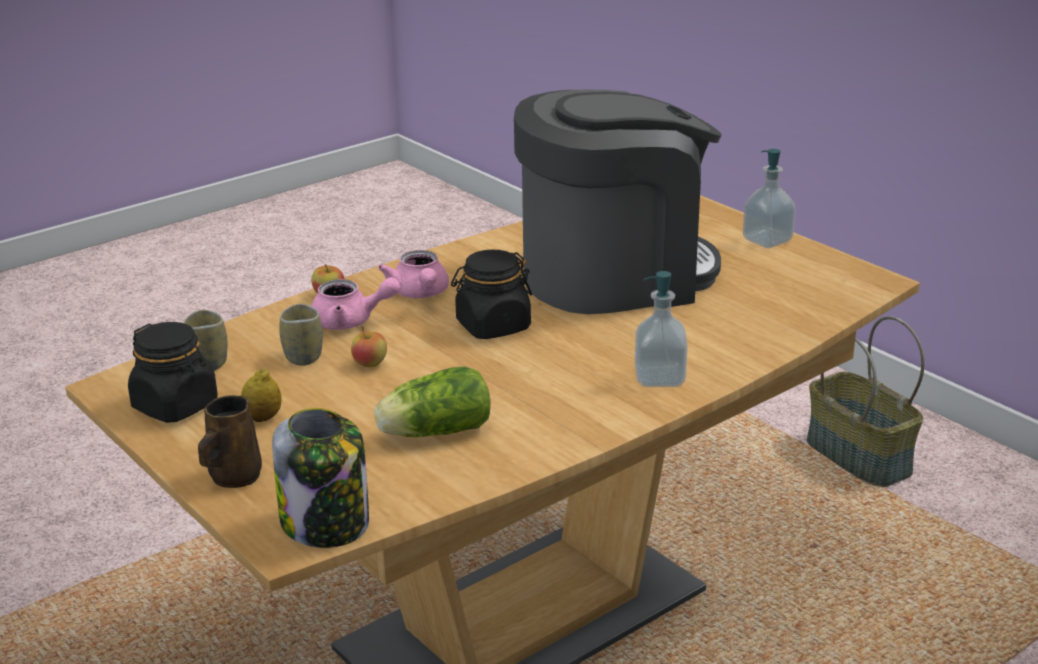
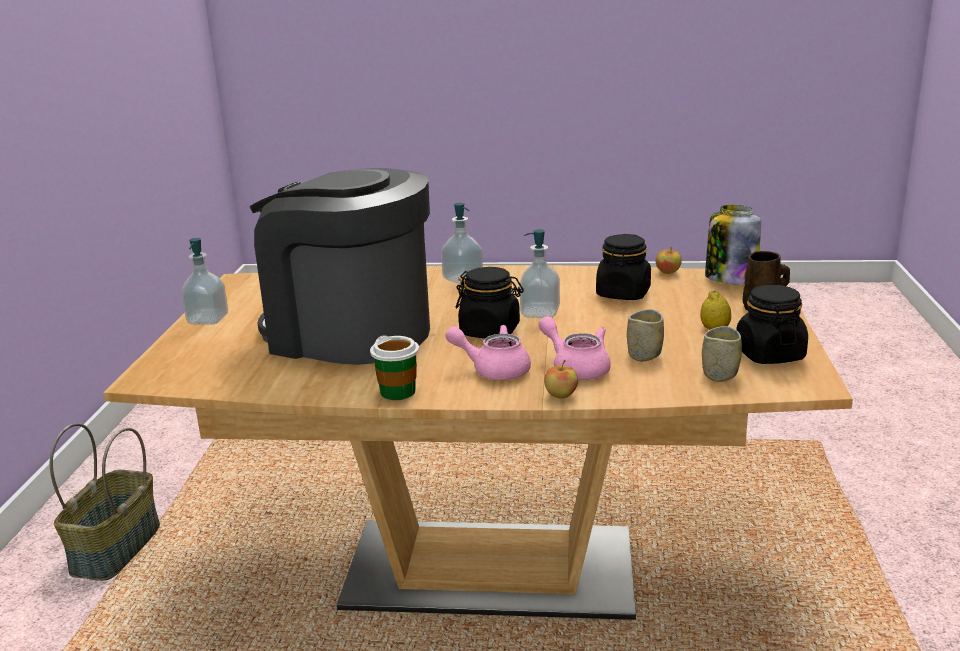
camera: 135 degrees left, 5 degrees down
apple [351,327,387,367] -> apple moved to [656,247,682,274]
lettuce [374,366,490,437] -> black jar [596,234,651,300]
pink teapot [378,250,449,298] -> pink teapot turned 105 degrees counterclockwise [445,325,531,380]
none -> cup [370,335,419,400]
none -> soap dispenser [520,229,560,318]

